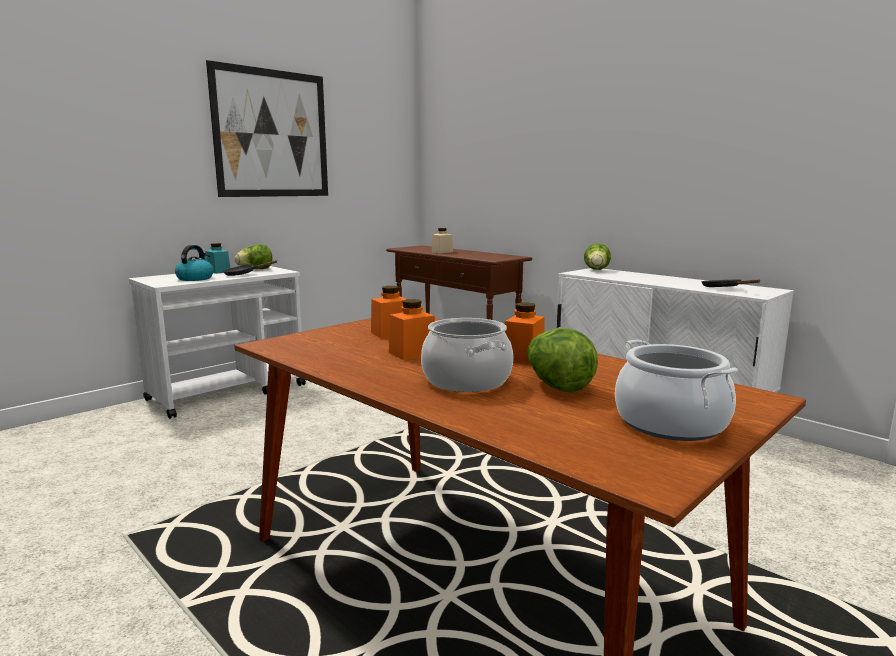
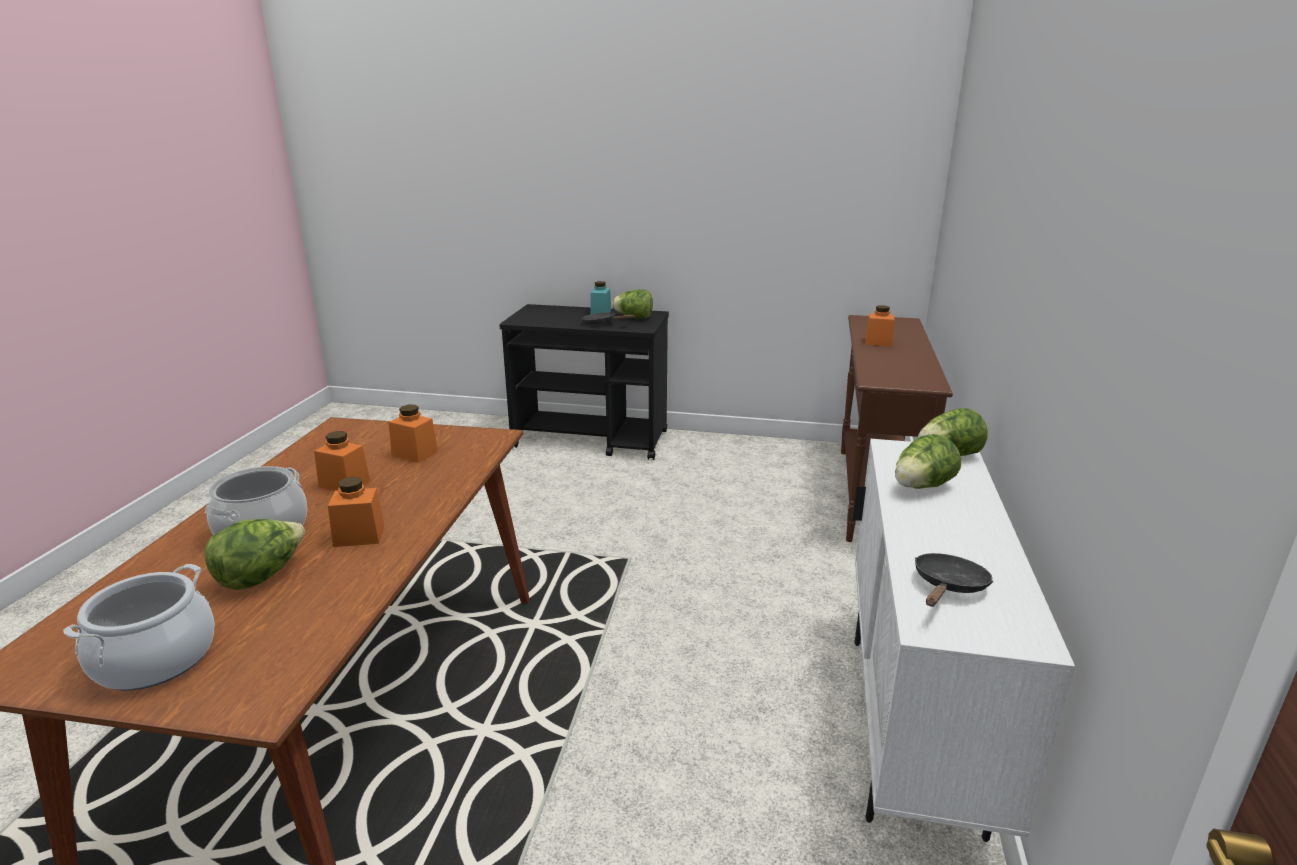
camera: 55 degrees right, 10 degrees up
white cart [129,266,306,419] -> black cart [499,304,669,460]
kettle [175,245,213,281] -> none
picture [206,60,328,197] -> none
beige jar [432,228,453,253] -> orange jar [865,305,895,346]
none -> lettuce [895,434,961,489]

